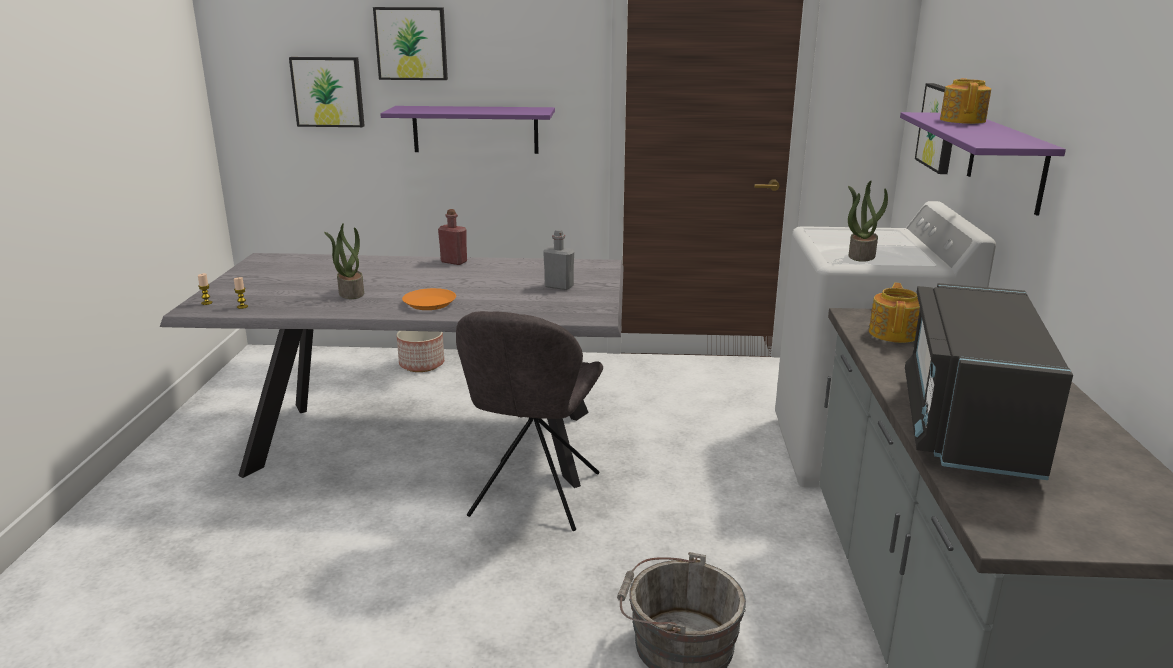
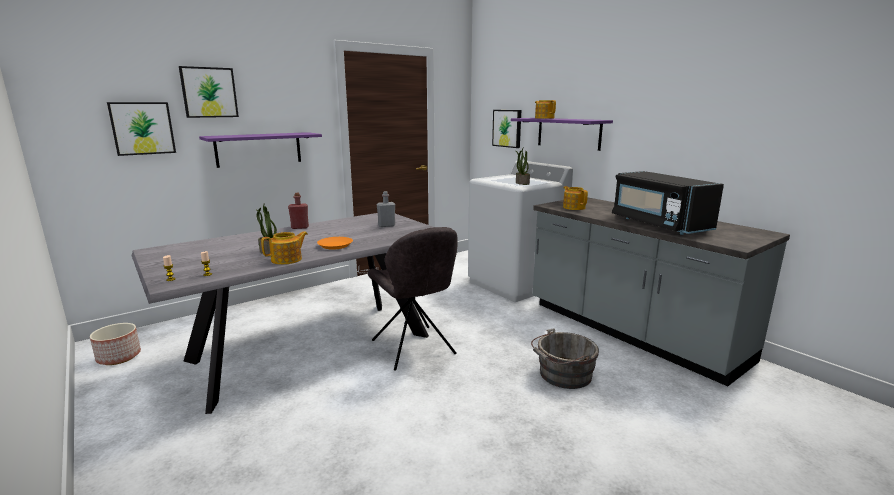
camera: 40 degrees left, 5 degrees down
planter [397,331,444,372] -> planter moved to [90,323,141,365]
none -> teapot [261,231,308,265]

